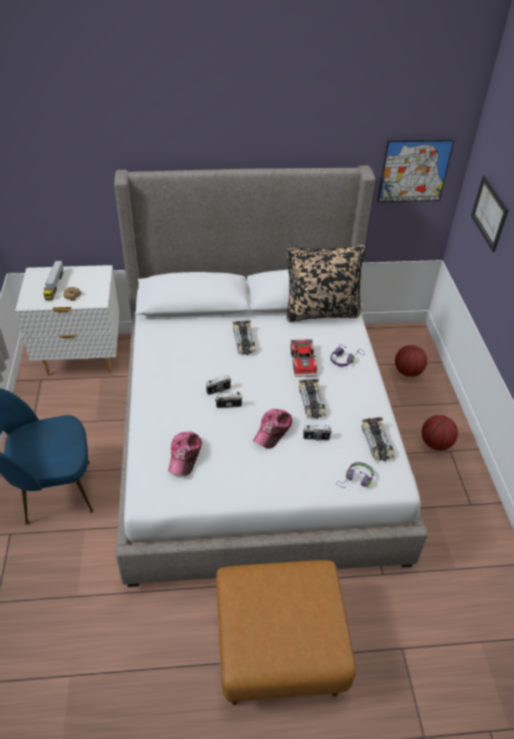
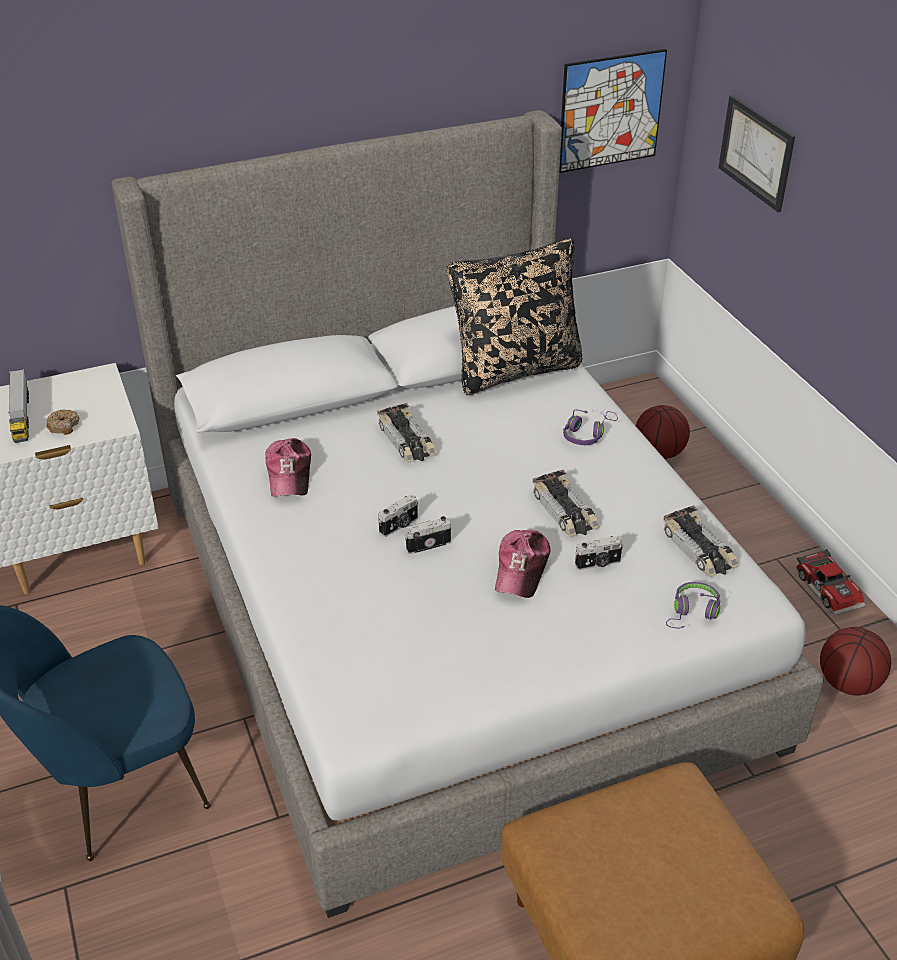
camera: 15 degrees left, 5 degrees down
cap [168,432,202,476] -> cap moved to [265,438,311,497]
toy car [290,339,317,377] -> toy car moved to [796,549,865,616]
basketball [422,415,458,451] -> basketball moved to [820,627,891,696]

